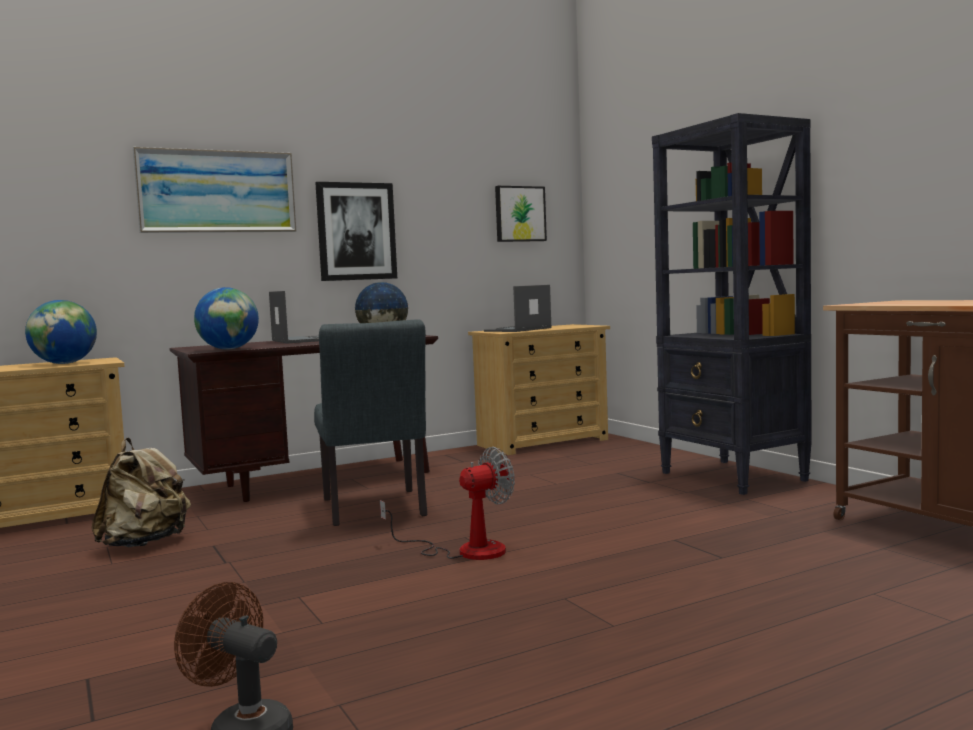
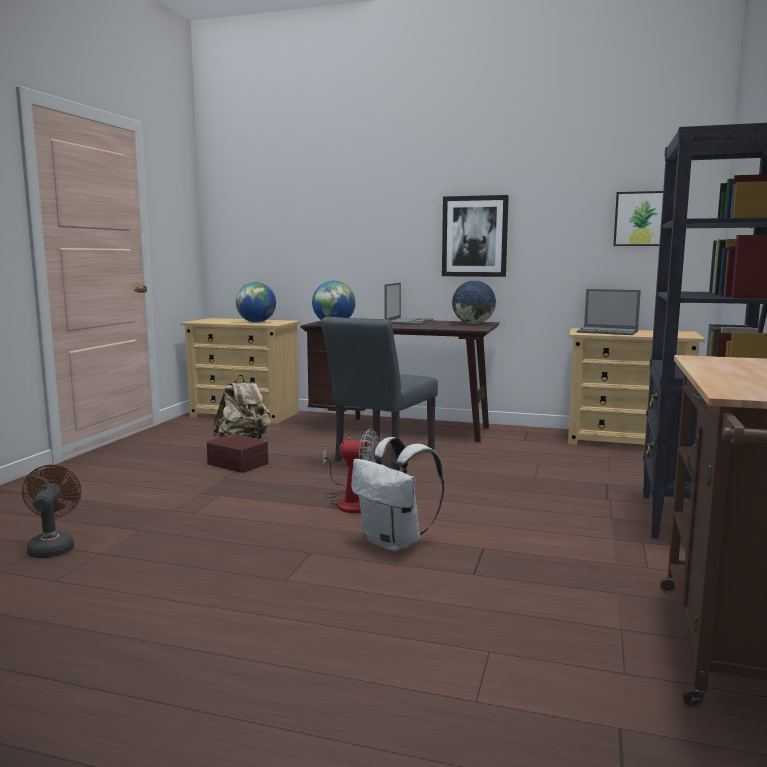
camera: 45 degrees right, 5 degrees up
picture [133,147,297,233] -> none
laptop [484,285,552,332] -> laptop turned 150 degrees counterclockwise [577,289,641,335]
none -> brown storage box [207,434,268,473]
none -> white backpack [351,437,444,552]

